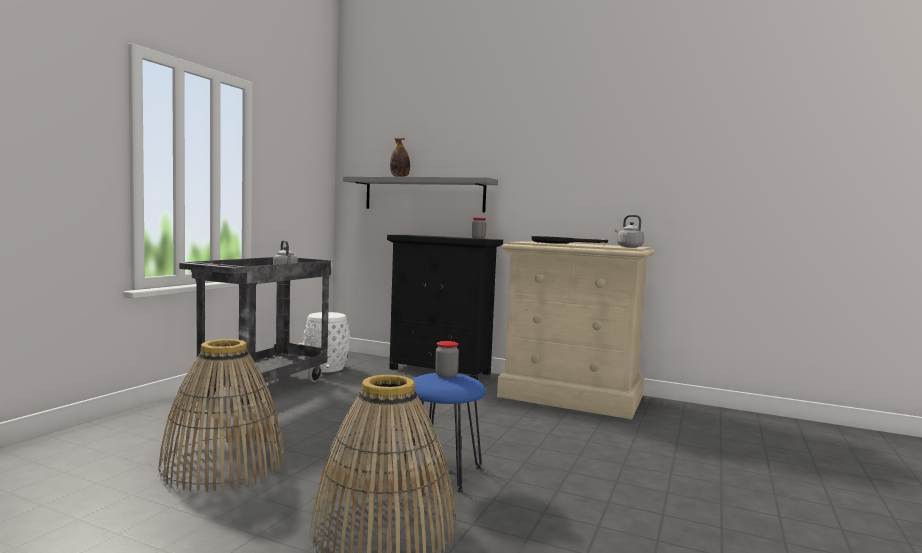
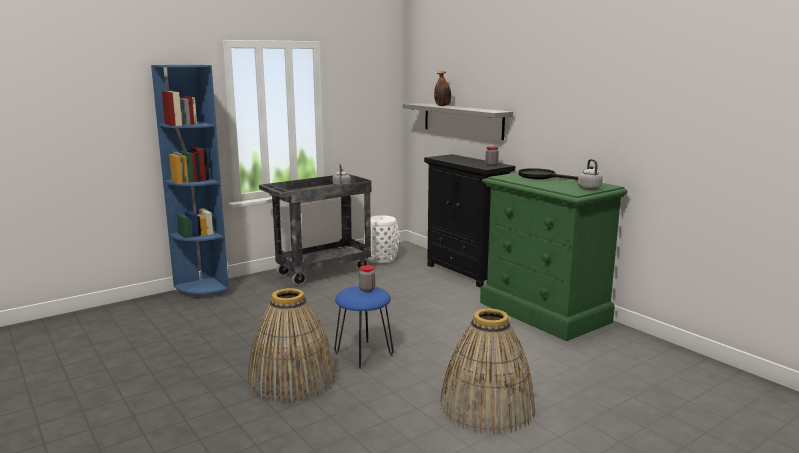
camera: 30 degrees right, 10 degrees up
basket [159,339,284,491] -> basket moved to [440,309,535,435]
beige dresser [497,241,655,419] -> green dresser [480,173,628,341]
none -> blue bookcase [151,65,229,298]

